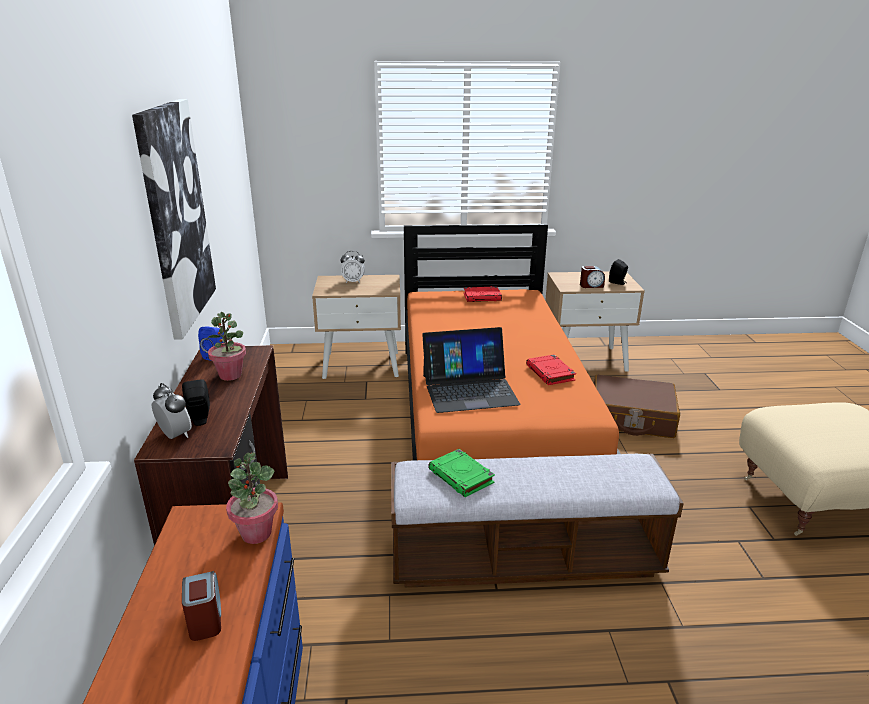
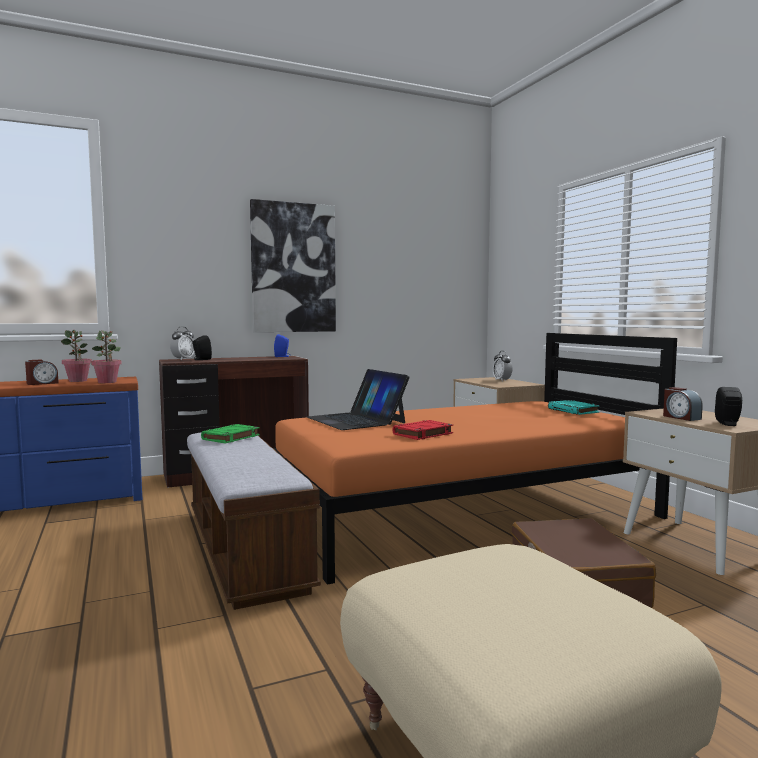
camera: 70 degrees right, 20 degrees down
potted plant [207,312,246,381] -> potted plant moved to [61,330,92,382]
red book [464,286,502,302] -> turquoise book [548,400,600,415]

